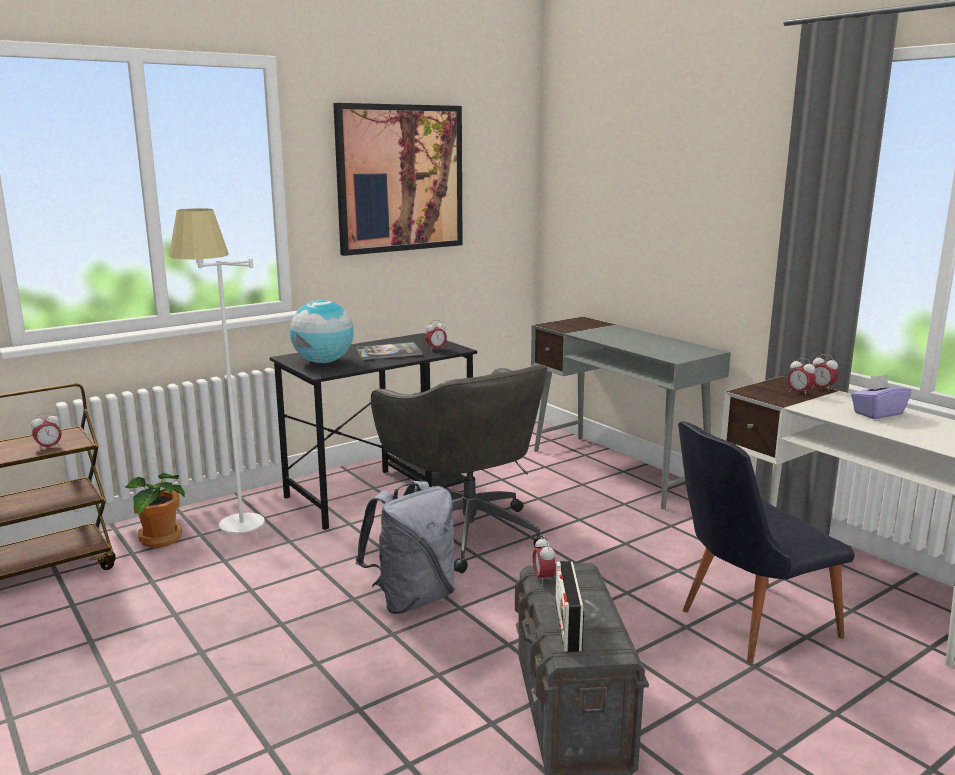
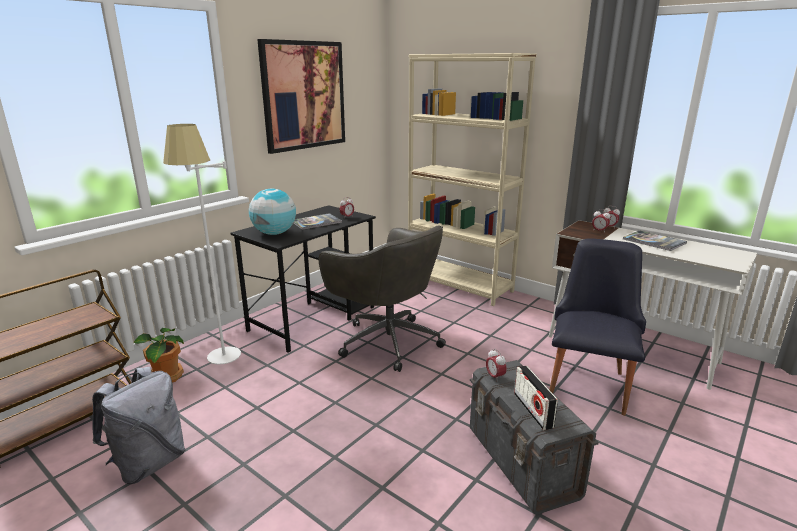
camera: 15 degrees left, 5 degrees up
alarm clock [31,412,62,451] -> none
grey backpack [356,481,455,614] -> grey backpack moved to [92,367,185,484]
grey desk [531,316,731,509] -> beige bookcase [408,53,537,306]
black chair [678,421,855,664] -> black chair turned 150 degrees clockwise [549,238,646,416]
purple tissue box [851,374,911,419] -> book [623,231,687,251]

